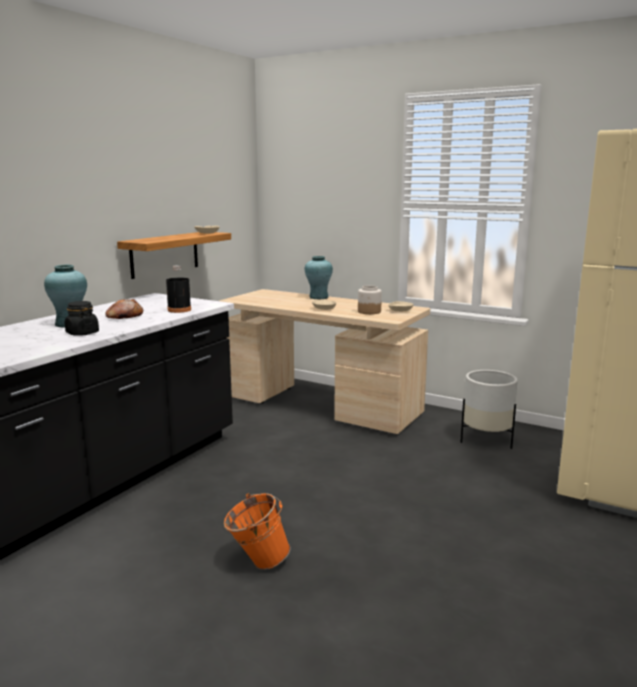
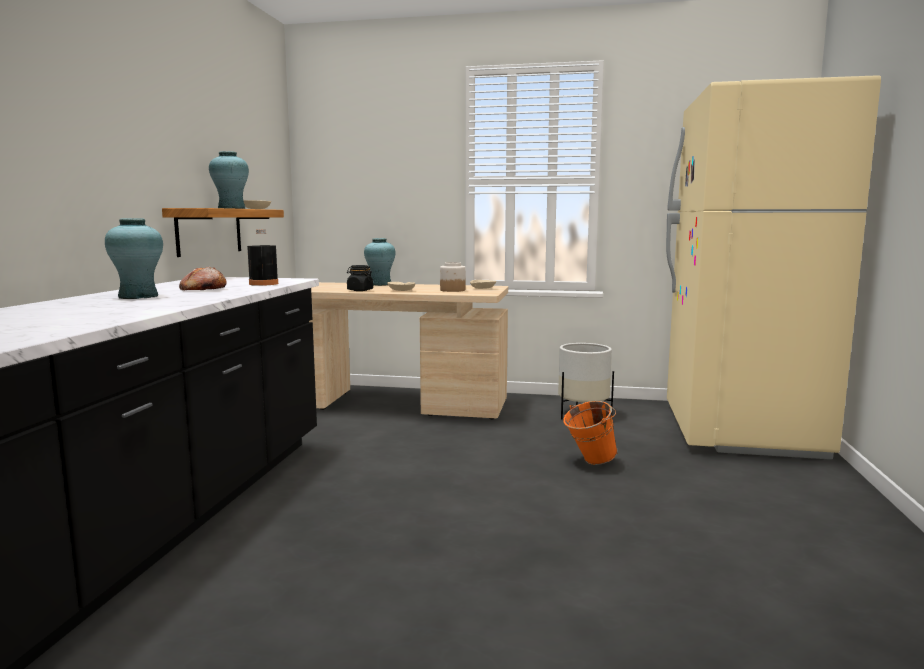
camera: 20 degrees left, 5 degrees down
black jar [65,301,99,336] -> black jar moved to [347,265,373,291]
orange bucket [224,493,290,570] -> orange bucket moved to [563,401,618,465]
none -> turquoise vase [209,151,249,209]

